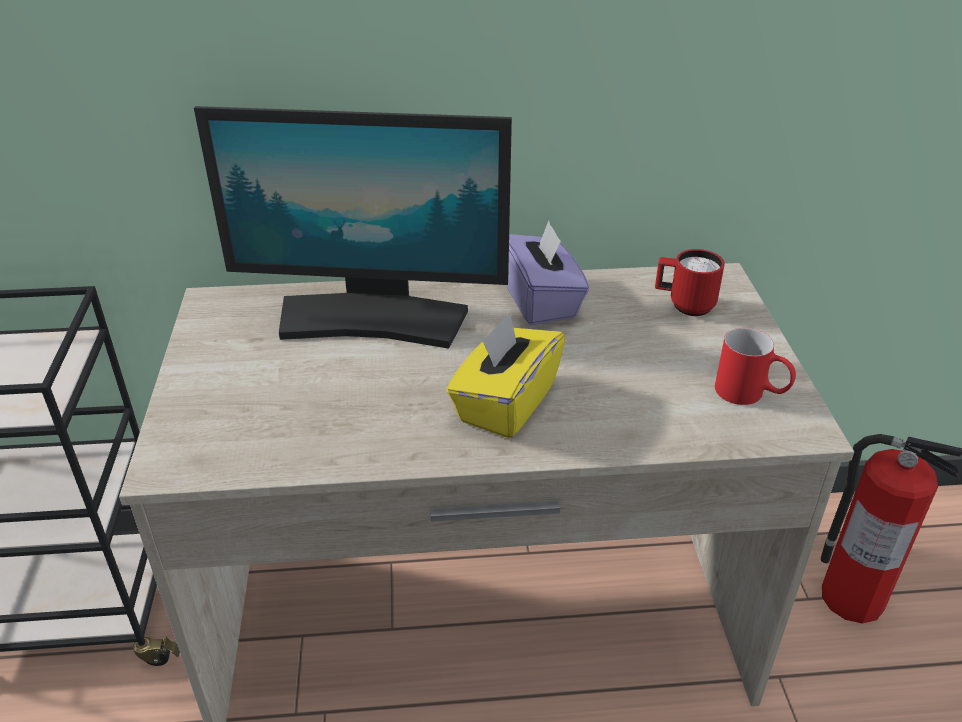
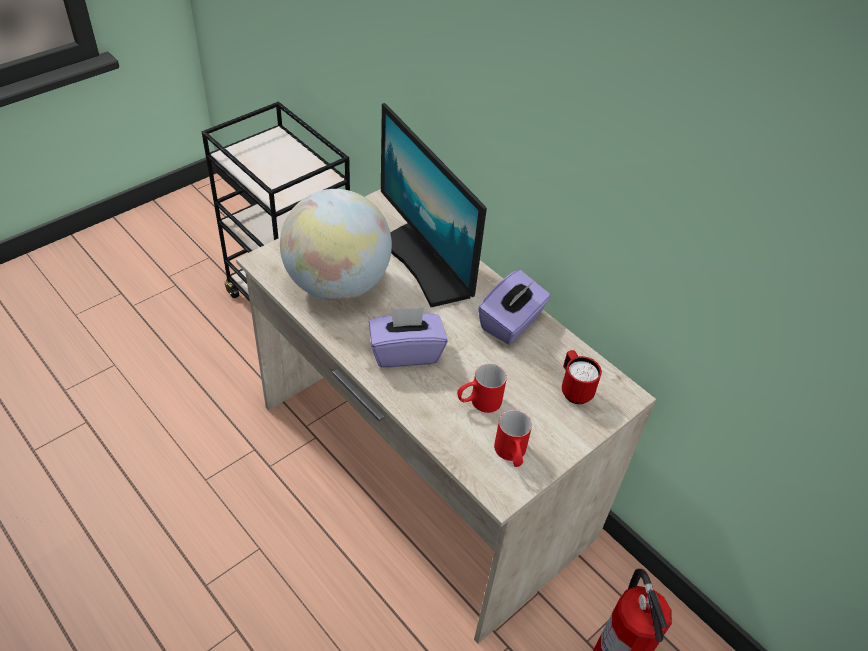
camera: 50 degrees right, 10 degrees up
yellow tissue box [446,313,565,439] -> purple tissue box [369,308,448,368]
none -> globe [280,189,392,301]
none -> red mug [457,364,507,413]

